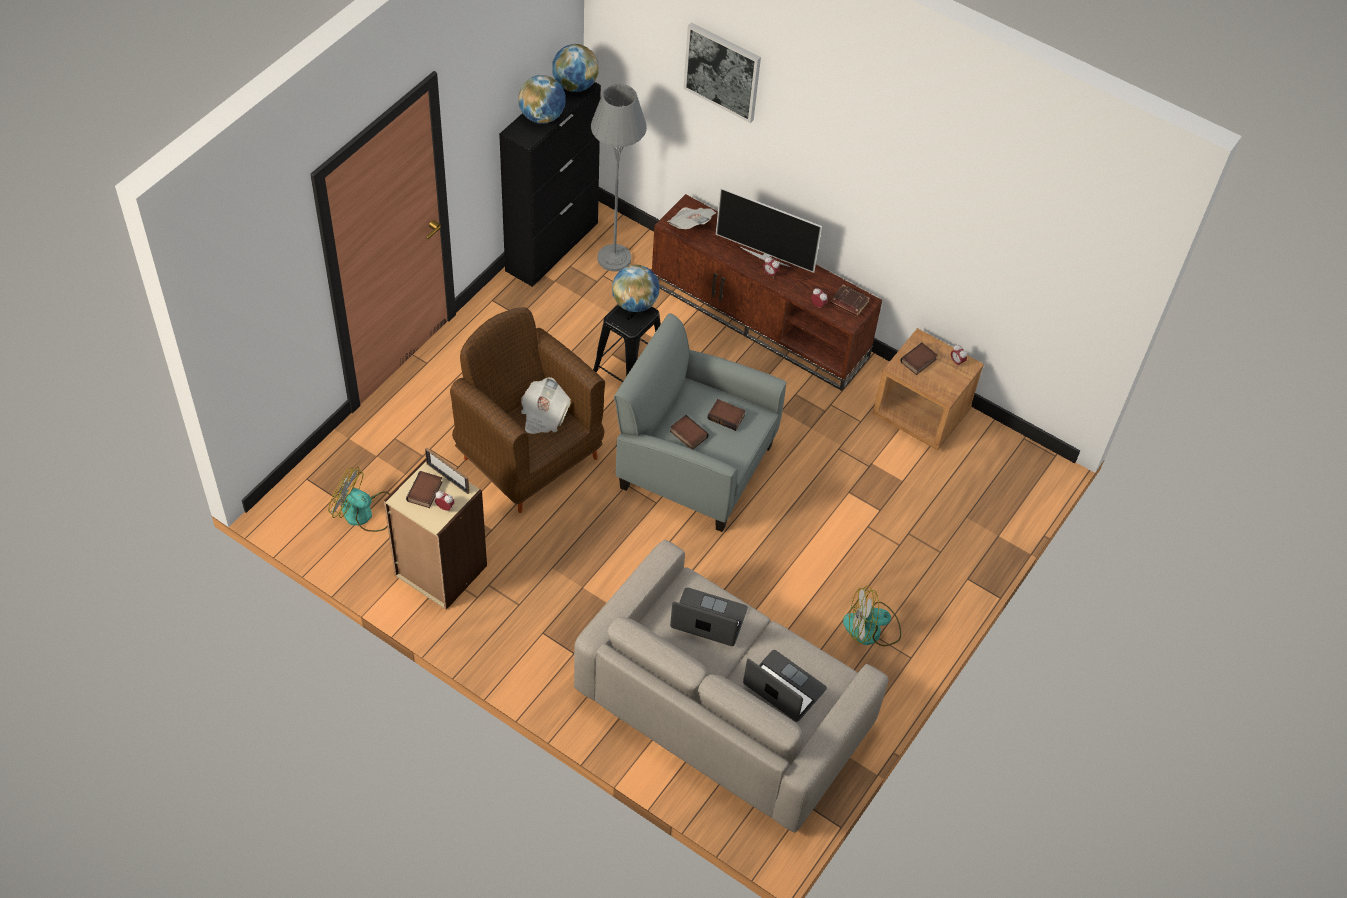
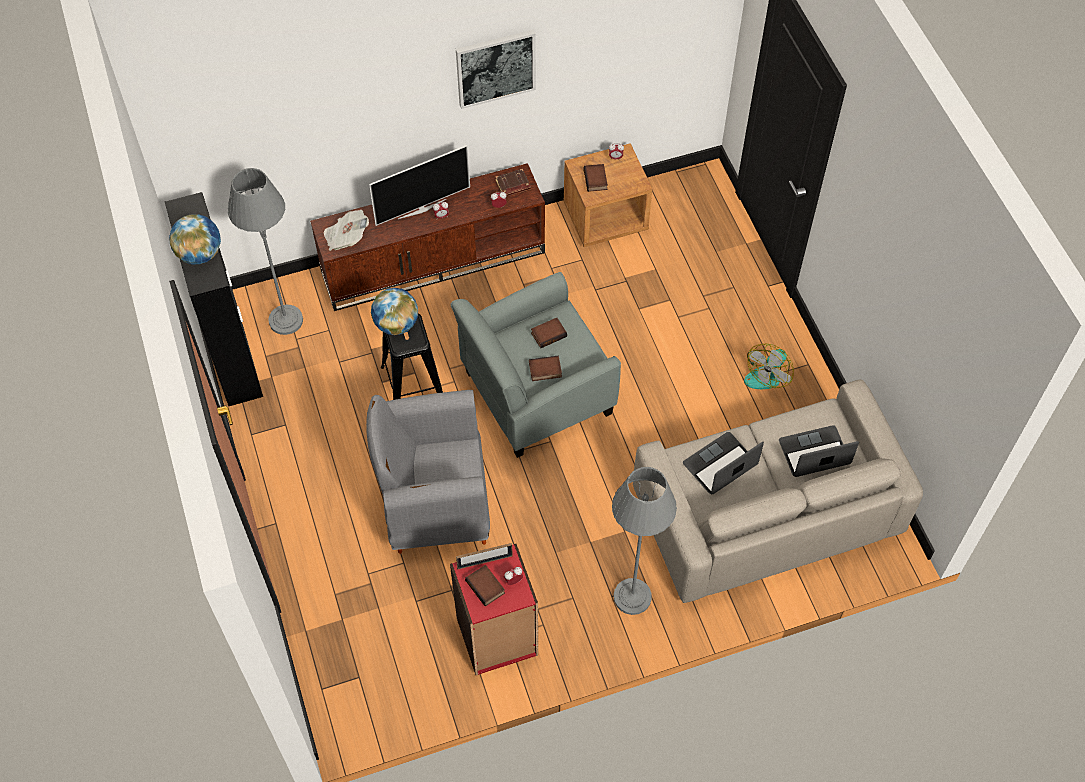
camera: 50 degrees left, 5 degrees up
fan [328,467,390,532] -> none
beige bookcase [384,459,487,610] -> red bookcase [450,544,538,675]
brown armchair [450,307,605,513] -> grey armchair [366,390,490,554]
newspaper [521,377,571,434] -> none
globe [552,44,599,92] -> none
picture [683,22,761,123] -> picture moved to [456,29,536,109]
none -> grey floor lamp [612,467,677,615]

